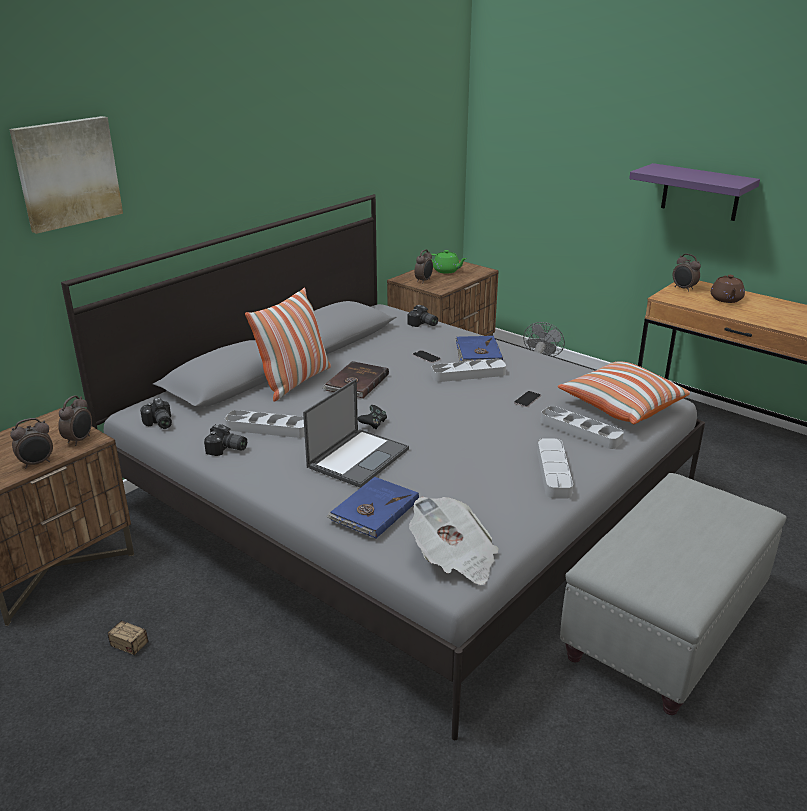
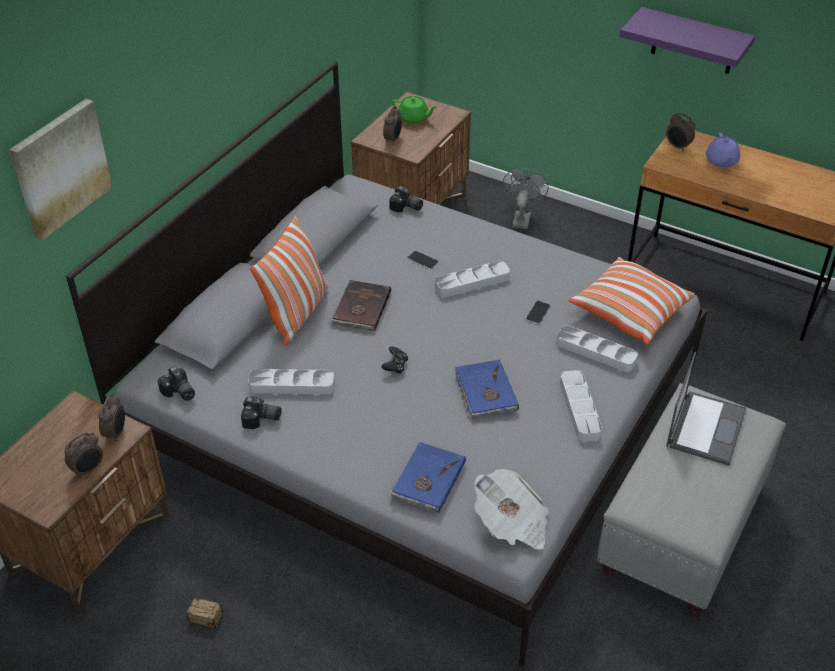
camera: 10 degrees left, 15 degrees up
laptop [303,379,409,488] -> laptop moved to [666,352,747,466]
blue book [456,336,503,362] -> blue book moved to [455,359,519,418]
brown teapot [711,275,745,303] -> purple teapot [706,133,741,167]

